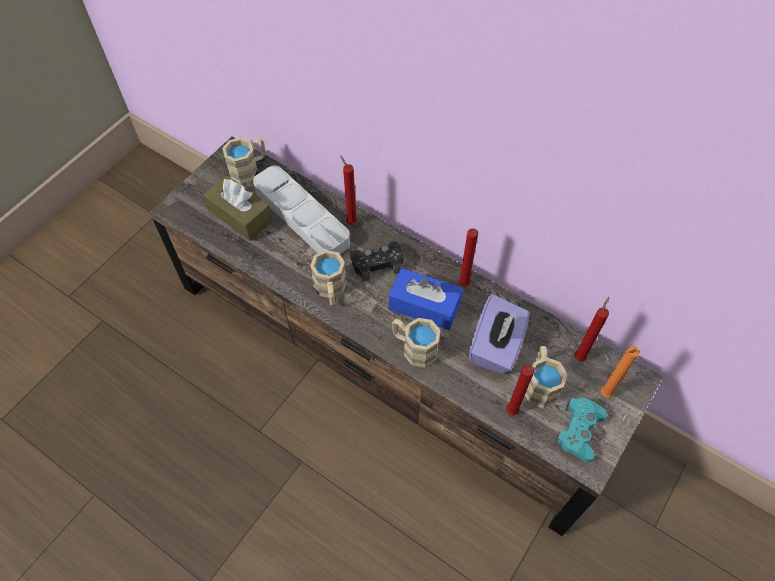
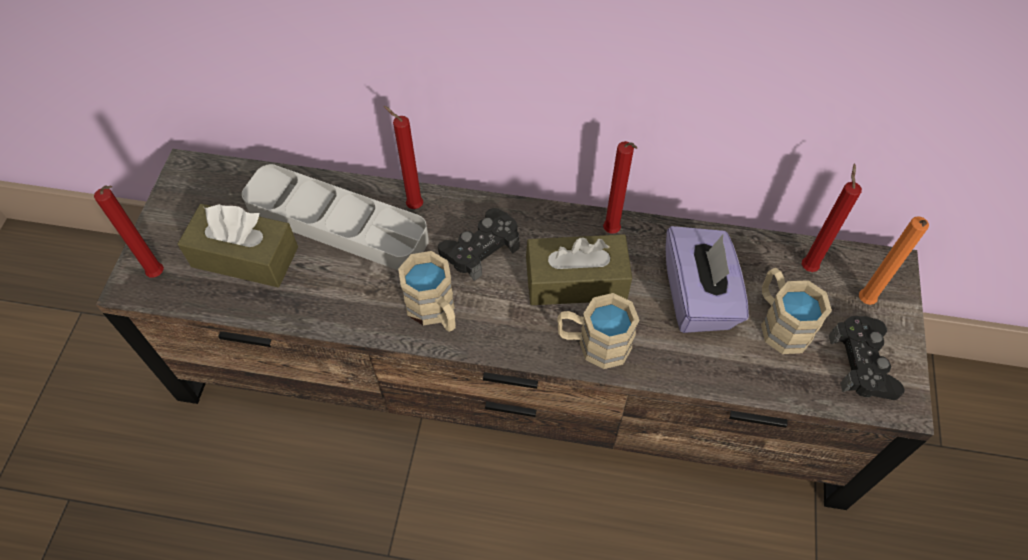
camera: 25 degrees left, 0 degrees up
beige mug [222,138,266,184] -> none
blue tissue box [389,268,463,330] -> brown tissue box [526,234,632,305]
red candle [506,365,541,415] -> red candle moved to [94,185,164,278]
turquoise game controller [555,398,607,463] -> black game controller [829,316,905,400]

